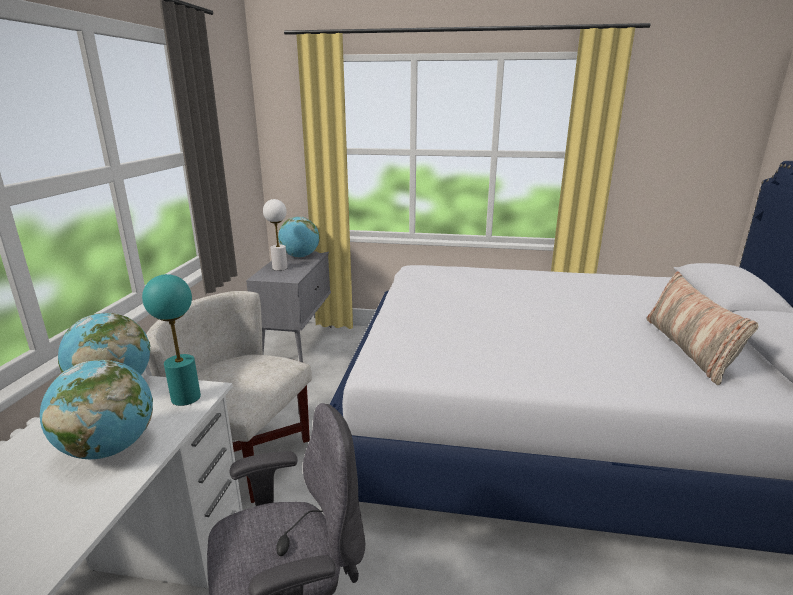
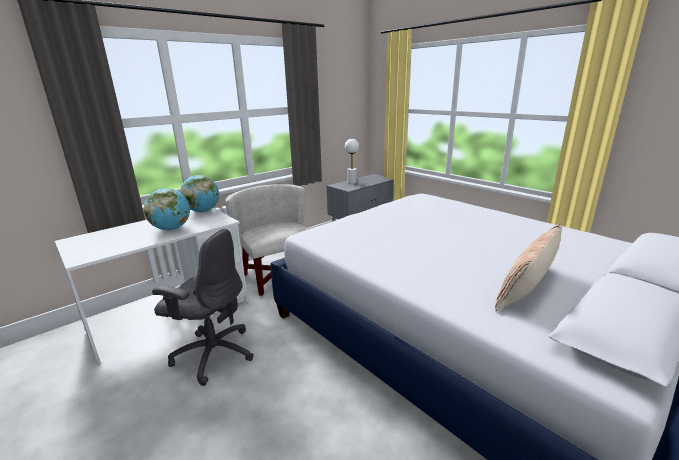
camera: 40 degrees right, 0 degrees up
turquoise table lamp [142,274,201,406] -> none
globe [278,217,319,257] -> none

